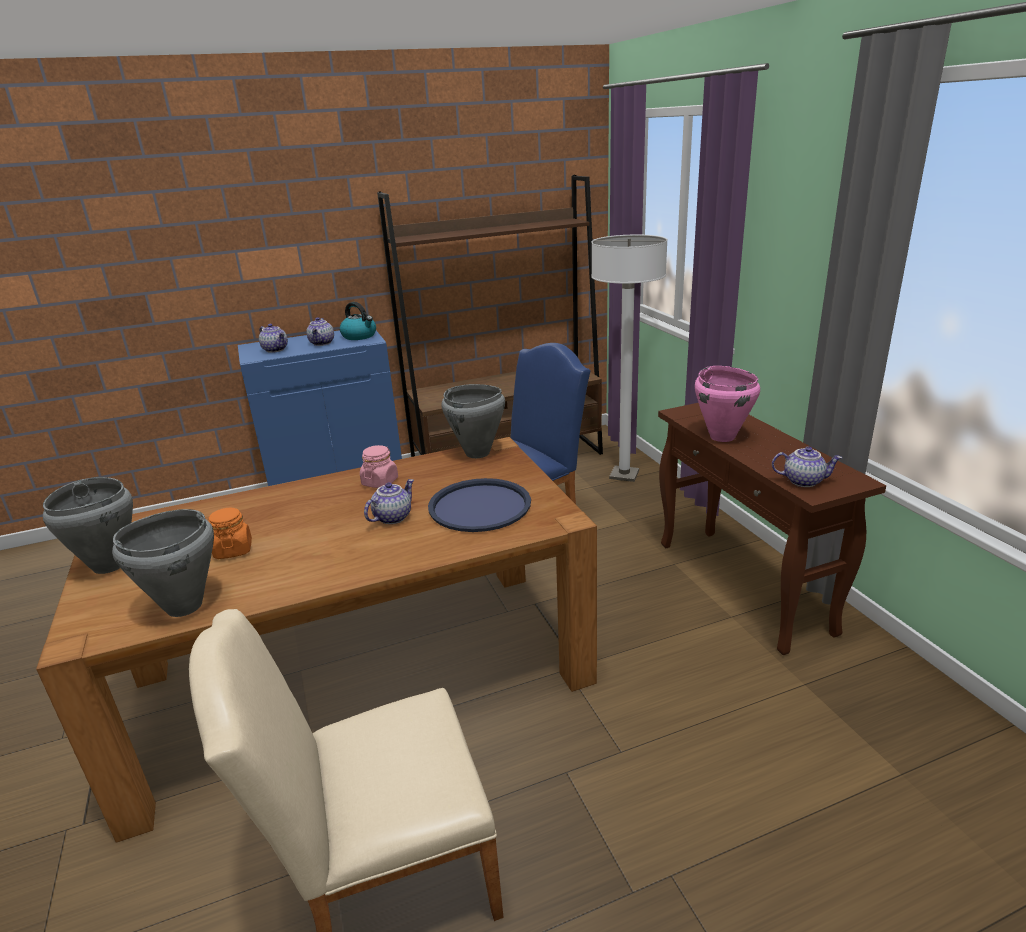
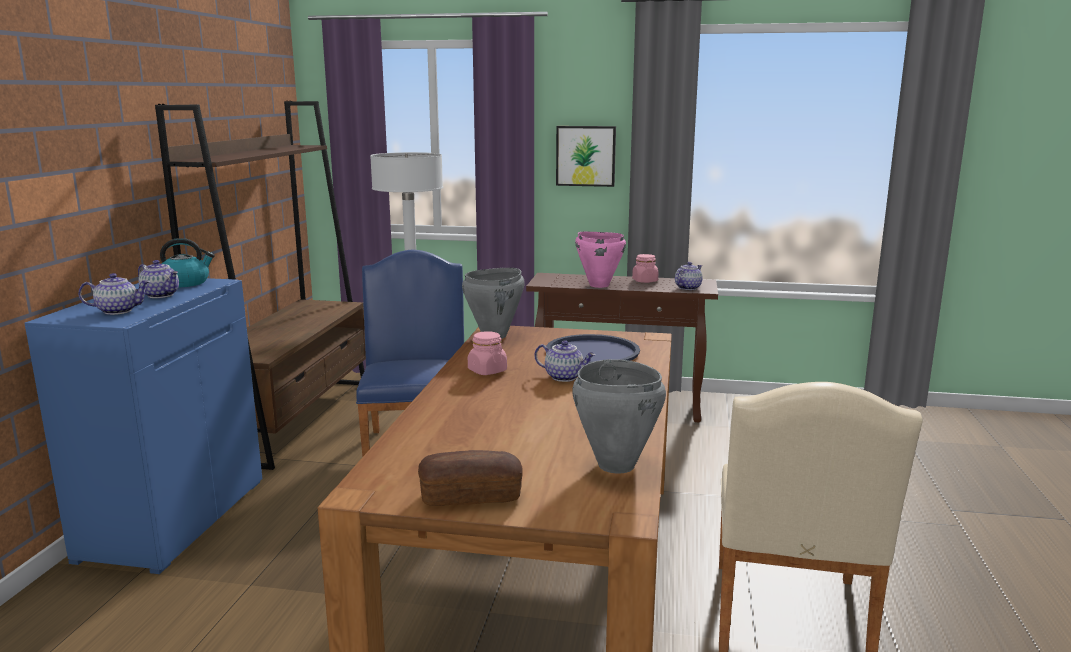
camera: 60 degrees left, 10 degrees down
grey cooking pot [43,477,133,574] -> bread [418,450,522,506]
orange jar [209,508,252,559] -> none
teapot [364,479,414,524] -> teapot turned 135 degrees clockwise [534,340,596,382]
none -> picture [556,126,616,187]
none -> pink jar [632,254,658,283]

